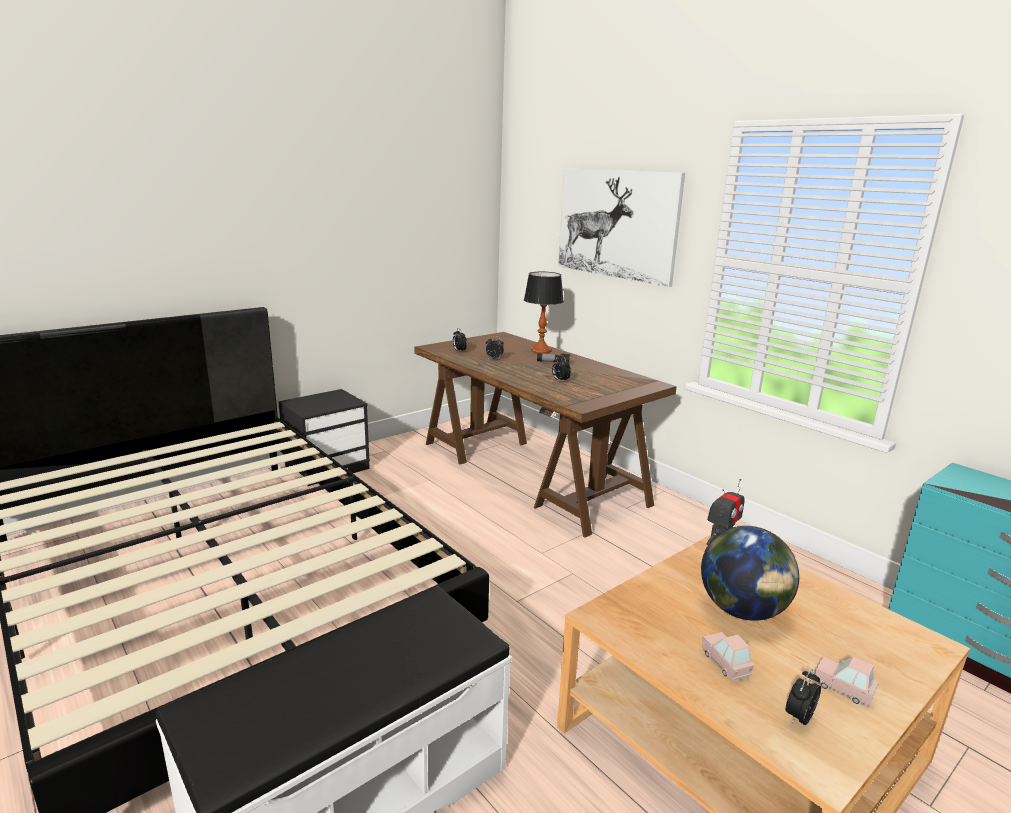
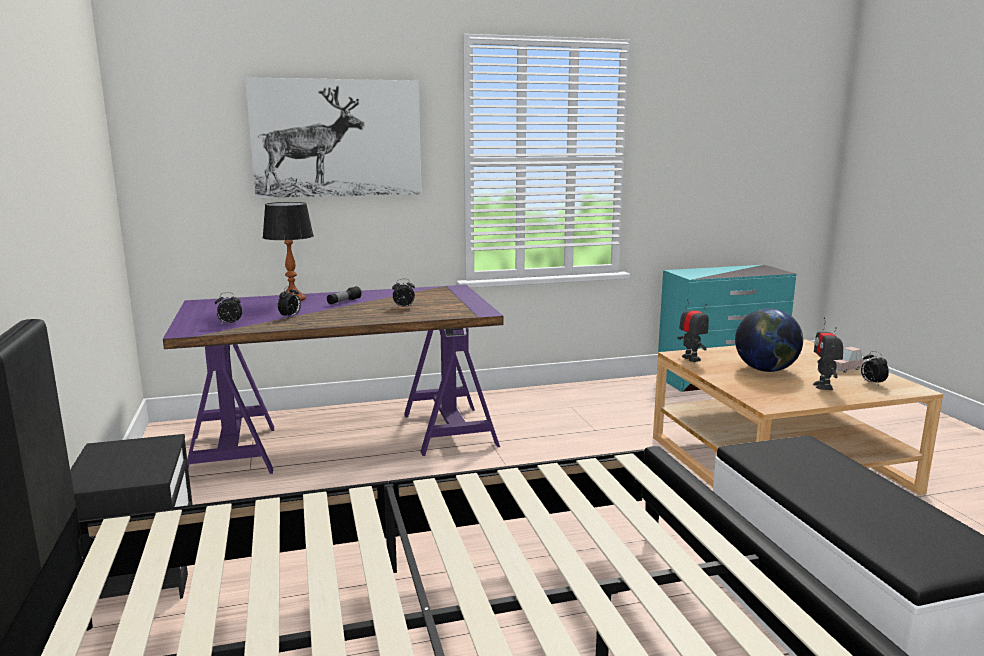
camera: 65 degrees left, 5 degrees down
brown desk [415,332,677,538] -> purple desk [163,285,504,474]
pink toy car [702,632,754,681] -> toy robot [813,318,843,390]

